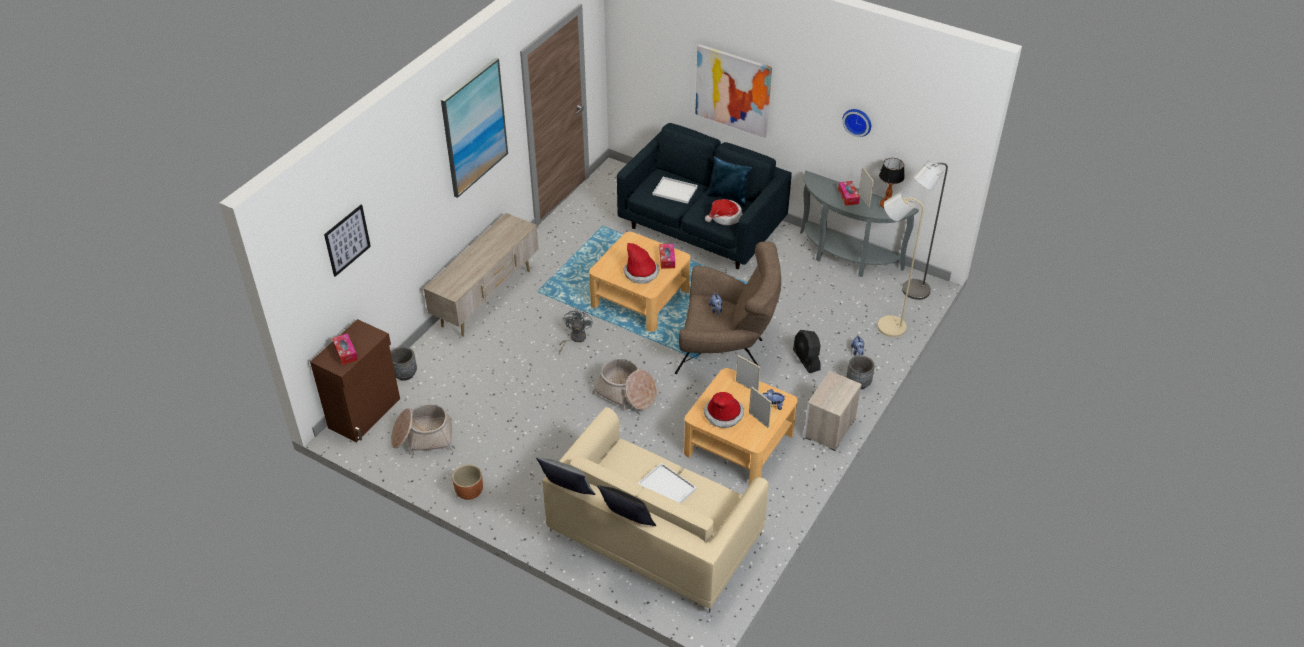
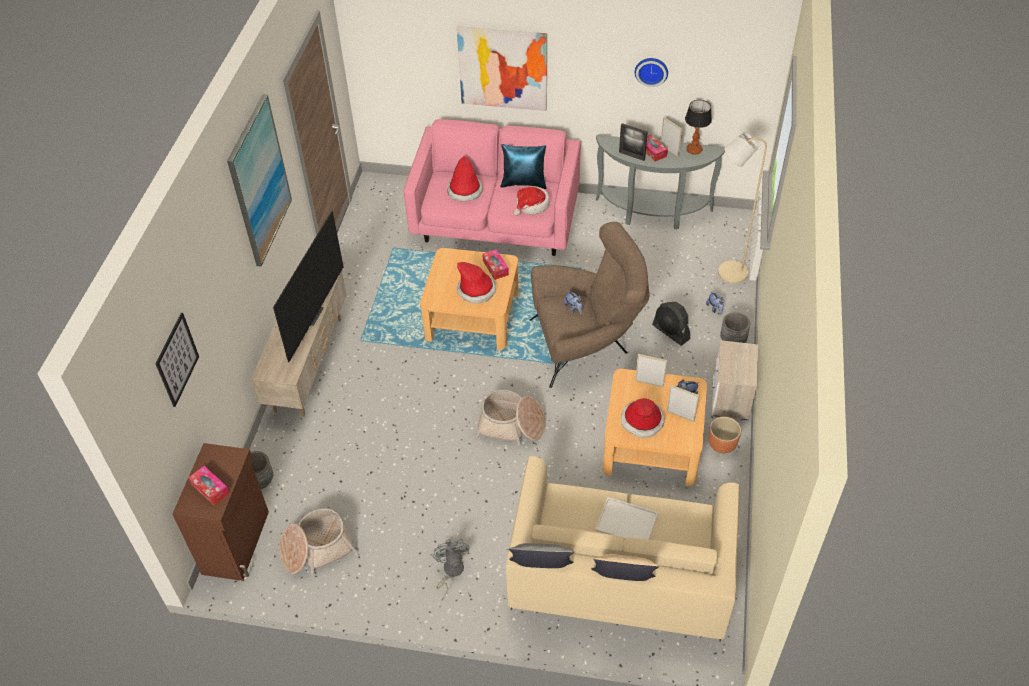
camera: 20 degrees left, 5 degrees up
brown planter [452,464,483,500] -> brown planter moved to [708,417,741,453]
grey fan [559,308,593,353] -> grey fan moved to [433,539,469,601]
black pillow [597,485,656,526] -> beige pillow [591,554,659,581]
blue sofa [617,123,792,269] -> pink sofa [404,119,581,256]
white tray [653,177,698,204] -> hat [447,156,483,202]
grey floor lamp [902,160,948,300] -> none
none -> television [273,211,344,362]
none -> picture frame [619,123,648,161]

